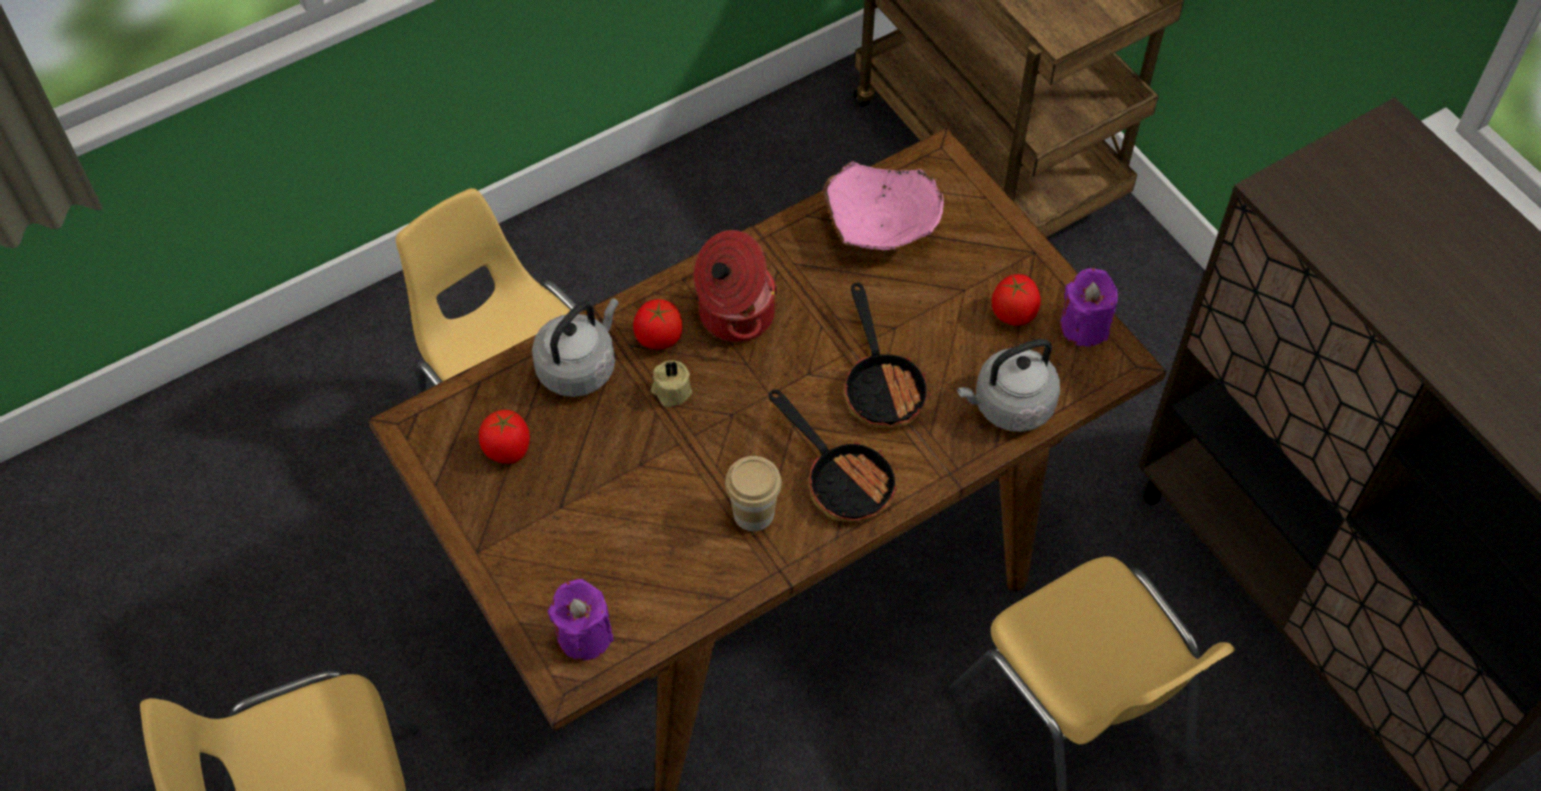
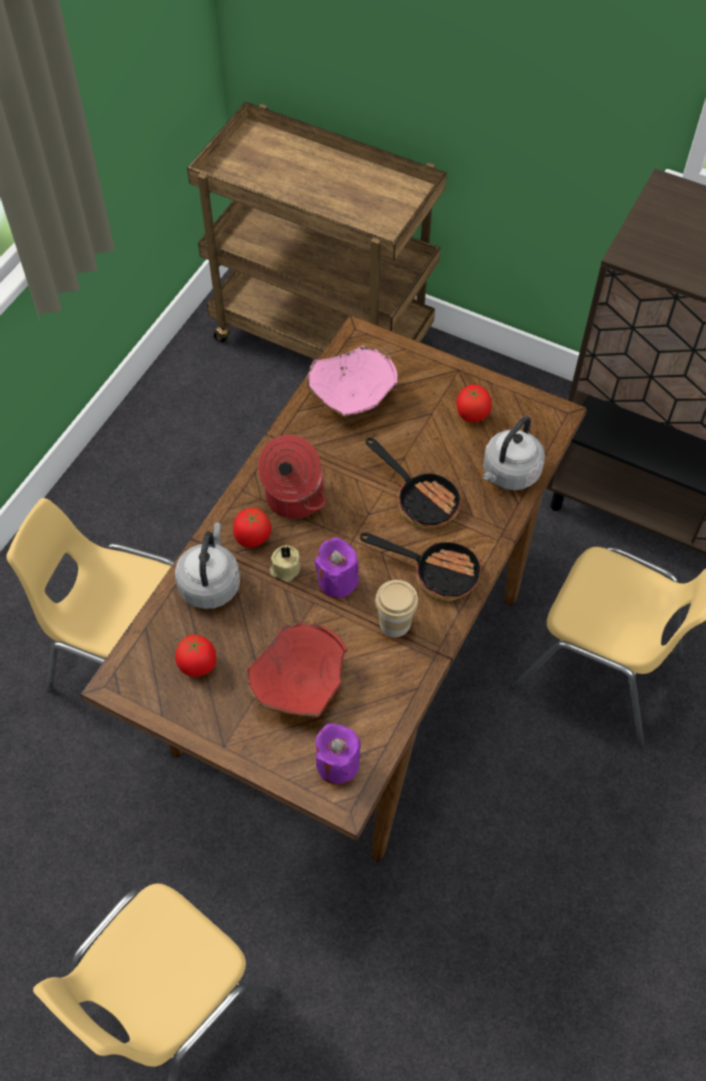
camera: 30 degrees left, 0 degrees up
purple candle [1060,268,1118,347] -> purple candle moved to [315,537,359,599]
none -> red bowl [246,621,348,717]

